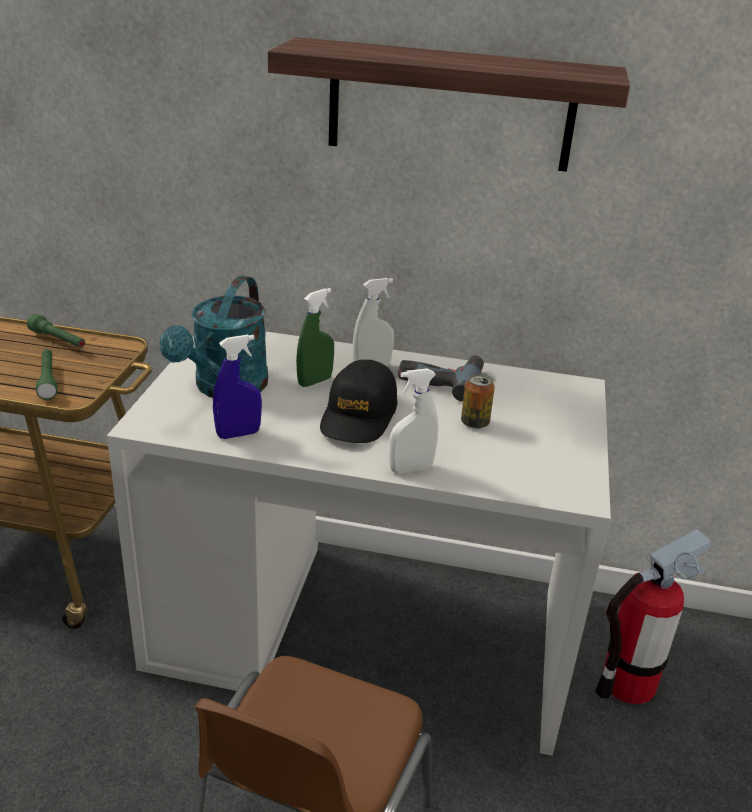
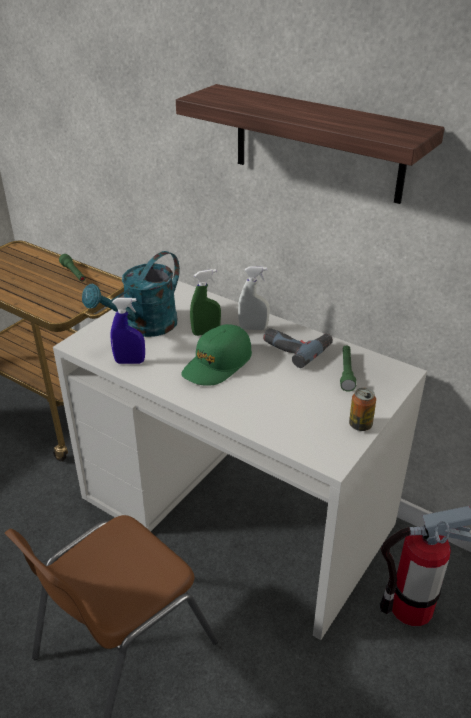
camera: 25 degrees right, 5 degrees up
green flashlight [36,349,58,400] -> green flashlight moved to [340,345,356,392]
black cap [320,360,397,443] -> green cap [181,324,252,386]
white spray bottle [389,368,438,474] -> none
can [461,373,495,429] -> can moved to [349,388,376,431]

